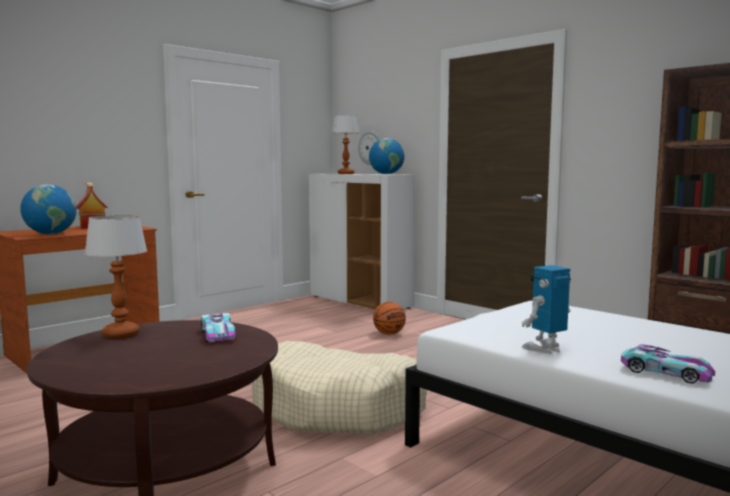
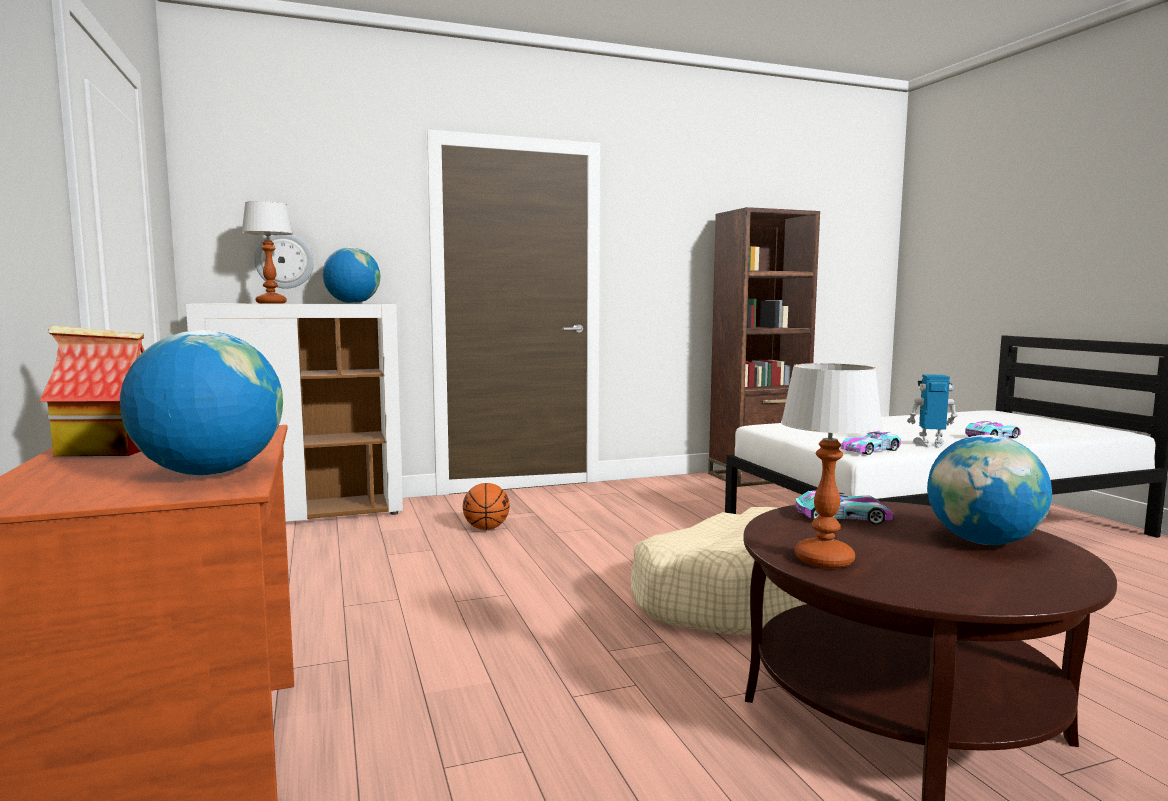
camera: 65 degrees left, 0 degrees up
toy robot [522,265,571,354] -> toy robot turned 105 degrees clockwise [907,374,958,448]
none -> toy car [841,430,901,455]
none -> globe [927,435,1052,545]

